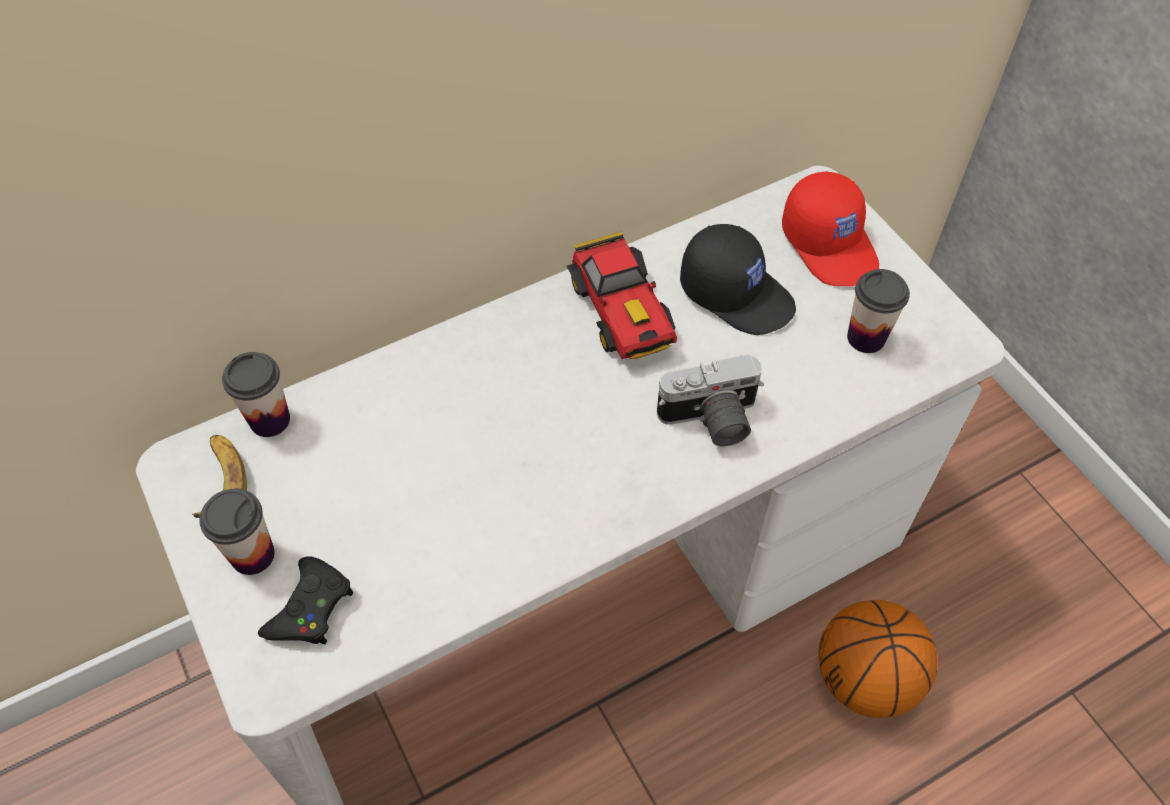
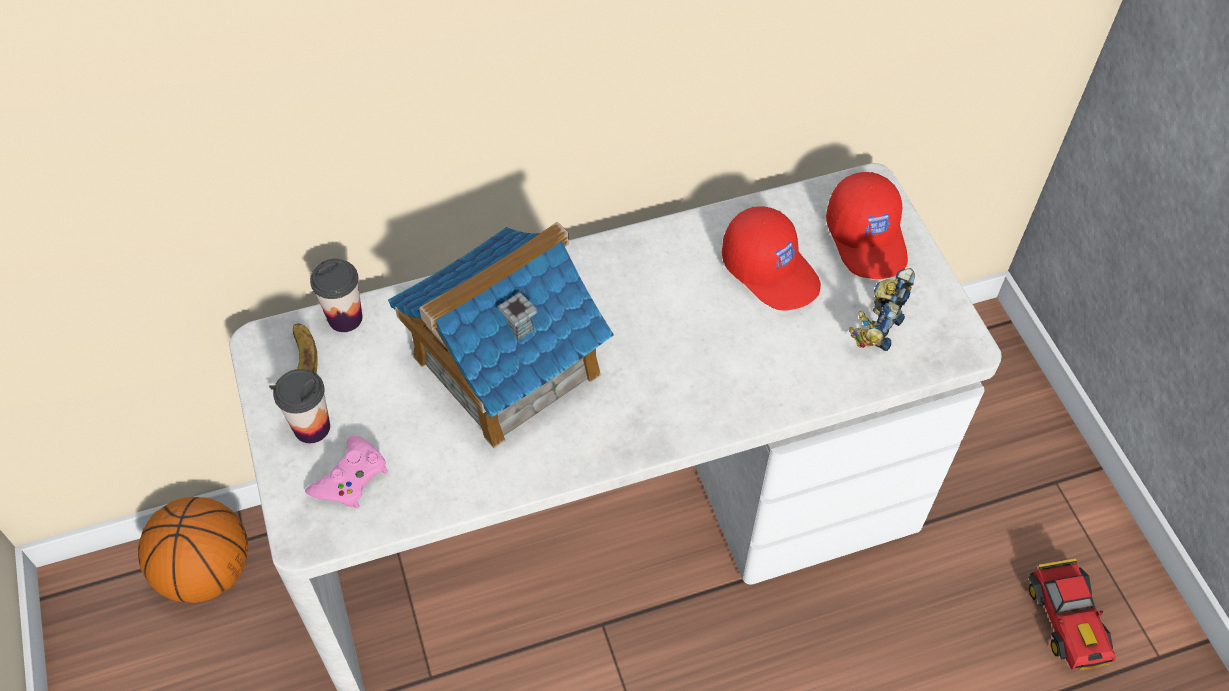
camera: 10 degrees right, 0 degrees up
black game controller [258,557,353,645] -> pink game controller [305,436,388,509]
toy car [566,231,677,359] -> toy car moved to [1028,558,1116,671]
camera [657,354,764,447] -> none
black cap [680,224,796,335] -> red cap [722,206,821,311]
basketball [818,600,938,718] -> basketball moved to [138,497,248,603]
cup [847,269,910,353] -> toy robot [849,268,915,351]
none -> toy house [388,222,614,448]

